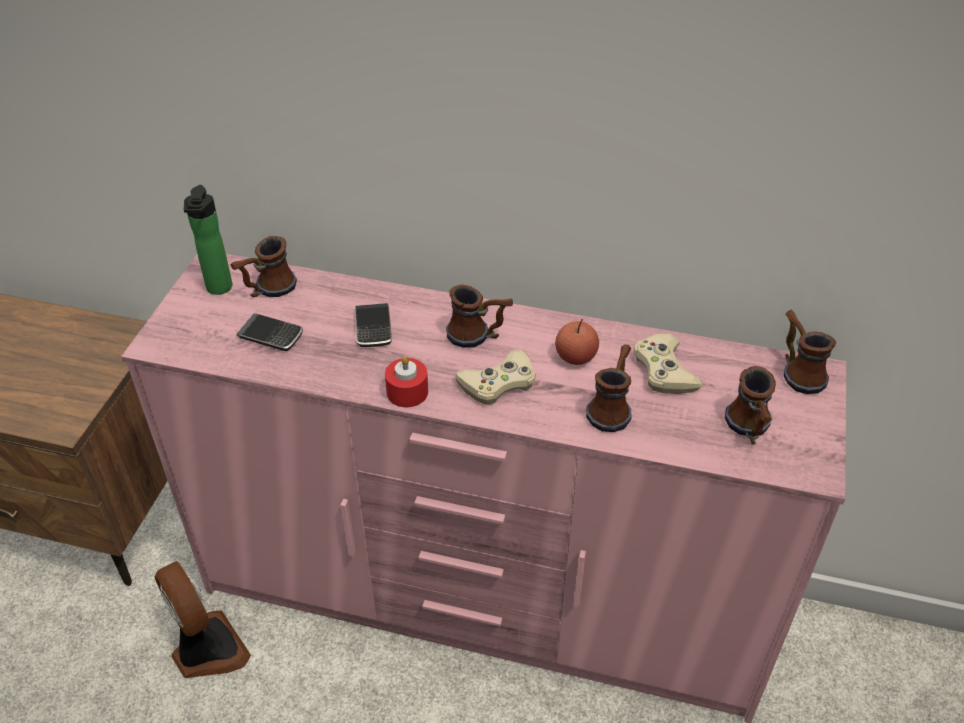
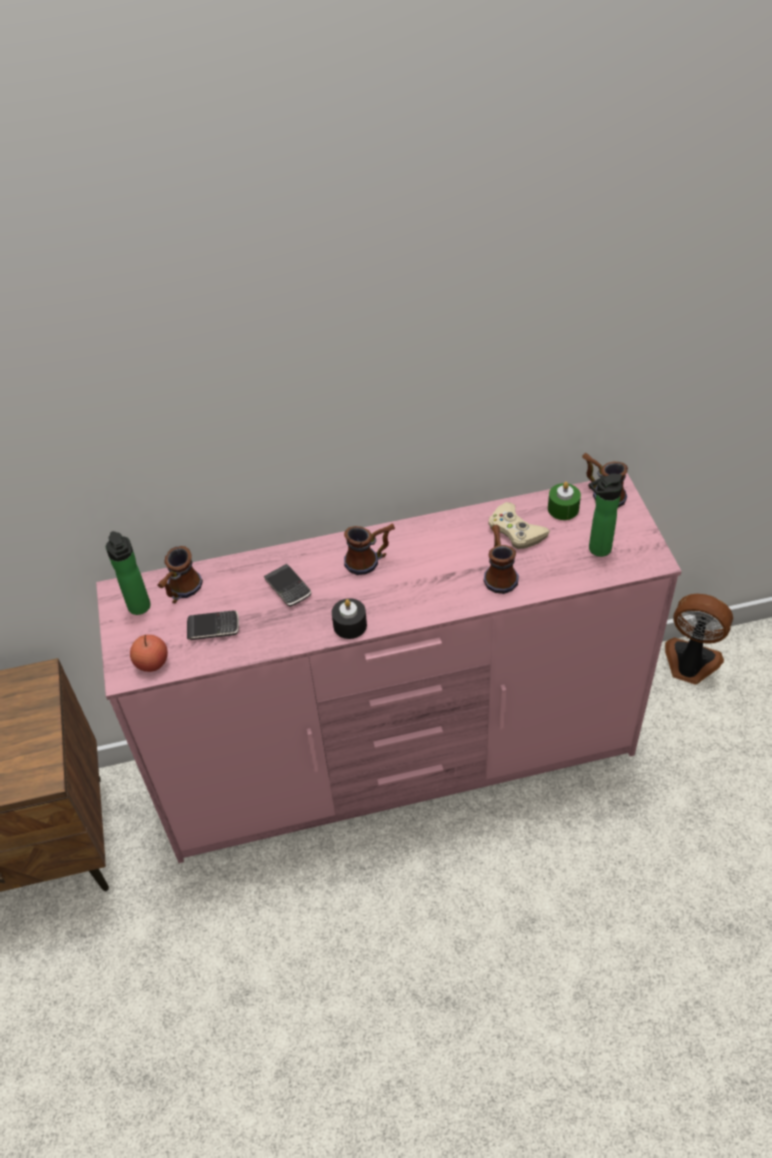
camera: 25 degrees left, 5 degrees up
fan [154,561,251,678] -> fan moved to [665,594,733,684]
red candle [385,356,428,407] -> black candle [332,598,367,639]
beige game controller [455,350,536,405] -> none
apple [555,319,599,365] -> apple moved to [130,635,168,672]
mug [725,366,776,444] -> bottle [589,473,622,557]
none -> green candle [548,482,581,520]

